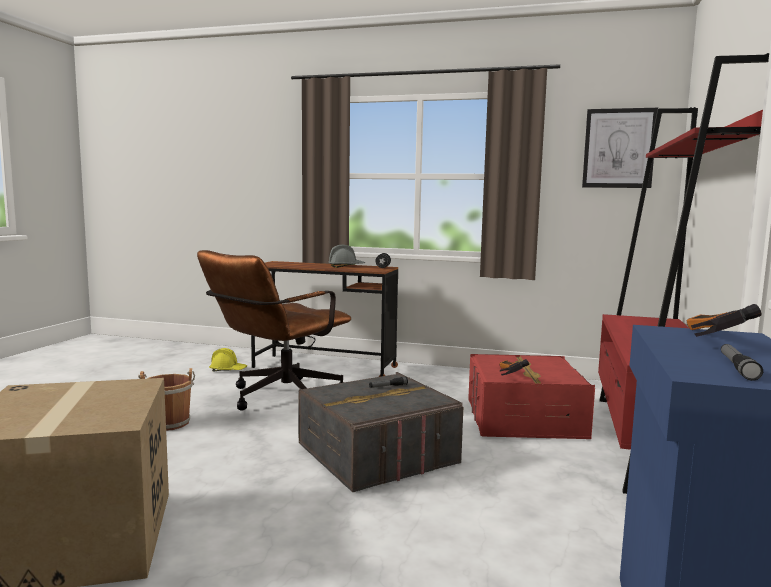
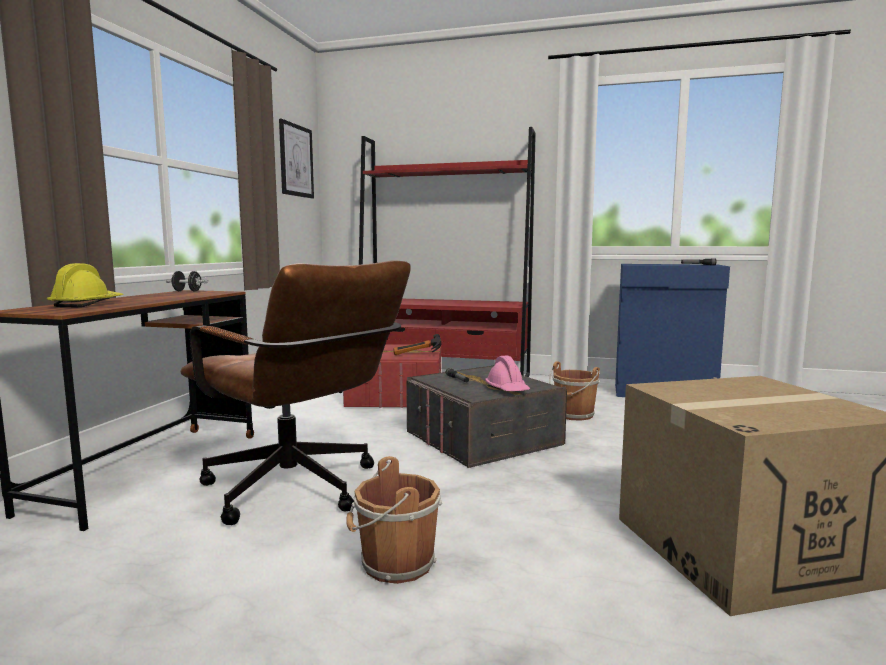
camera: 90 degrees left, 0 degrees up
yellow hard hat [209,348,247,372] -> yellow hard hat moved to [47,263,124,307]
grey hard hat [328,245,365,268] -> none
hammer [687,304,762,337] -> none
none -> pink hard hat [485,356,530,391]
none -> brown bucket [549,361,600,421]

